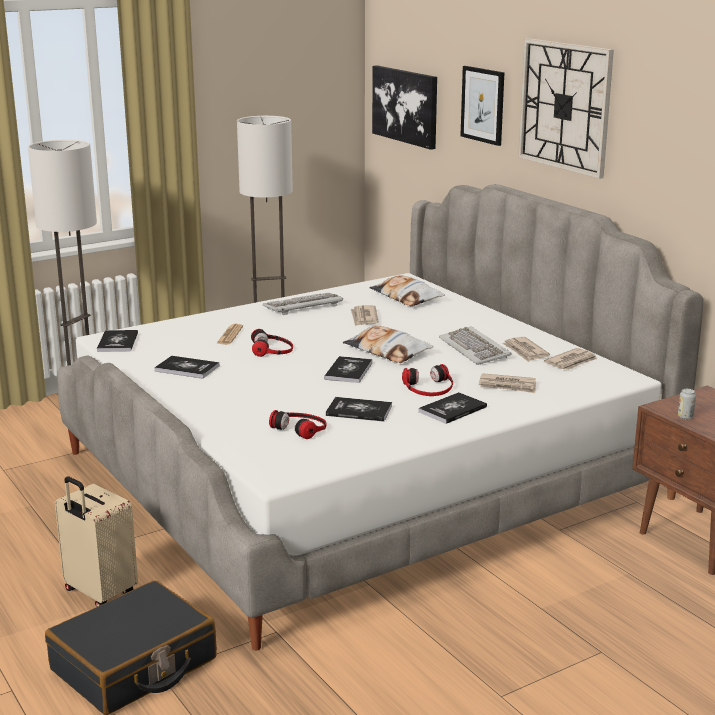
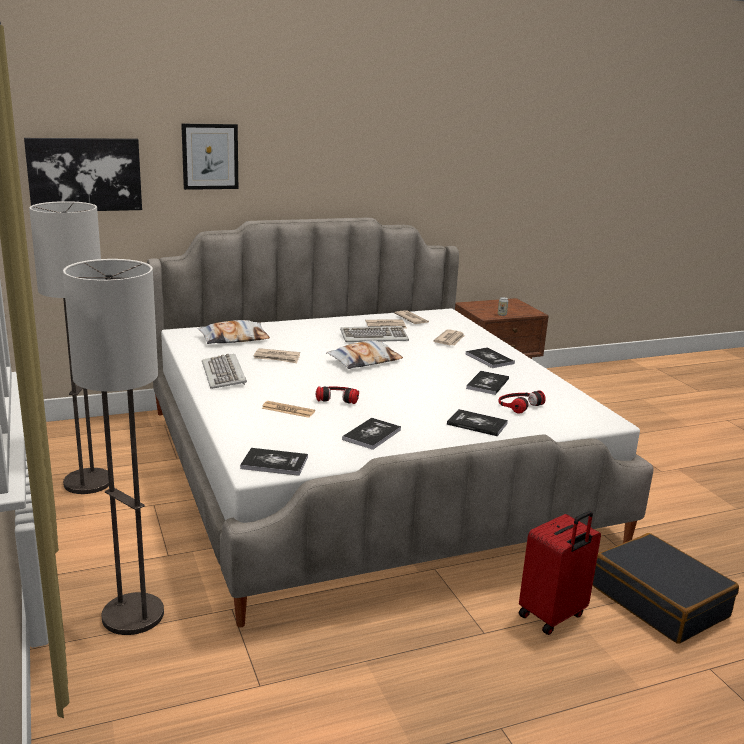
camera: 80 degrees left, 0 degrees up
beige suitcase [55,476,138,607] -> red suitcase [519,511,601,635]
book [324,356,372,383] -> book moved to [447,409,508,436]
headphones [402,364,453,396] -> none
wall clock [518,38,614,179] -> none

